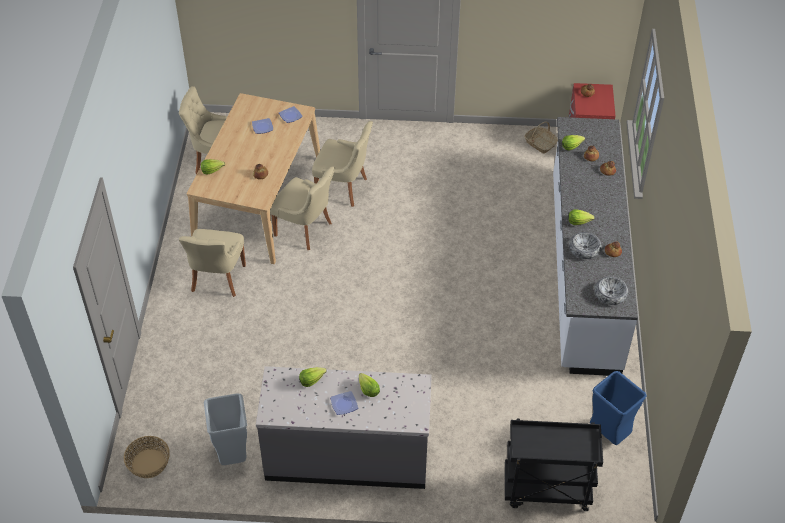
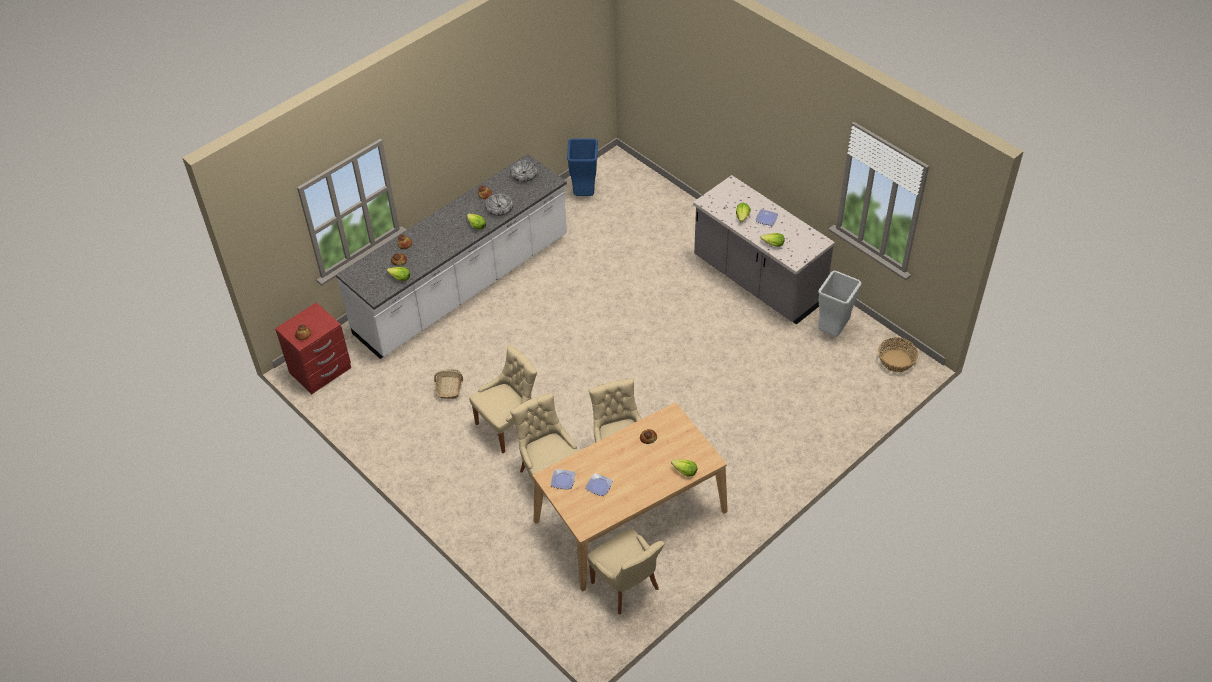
camera: 135 degrees left, 0 degrees up
beige chair [179,229,246,297] -> beige chair moved to [469,345,537,453]
black cart [505,419,603,511] -> none
basket [524,121,558,153] -> basket moved to [434,369,463,399]

